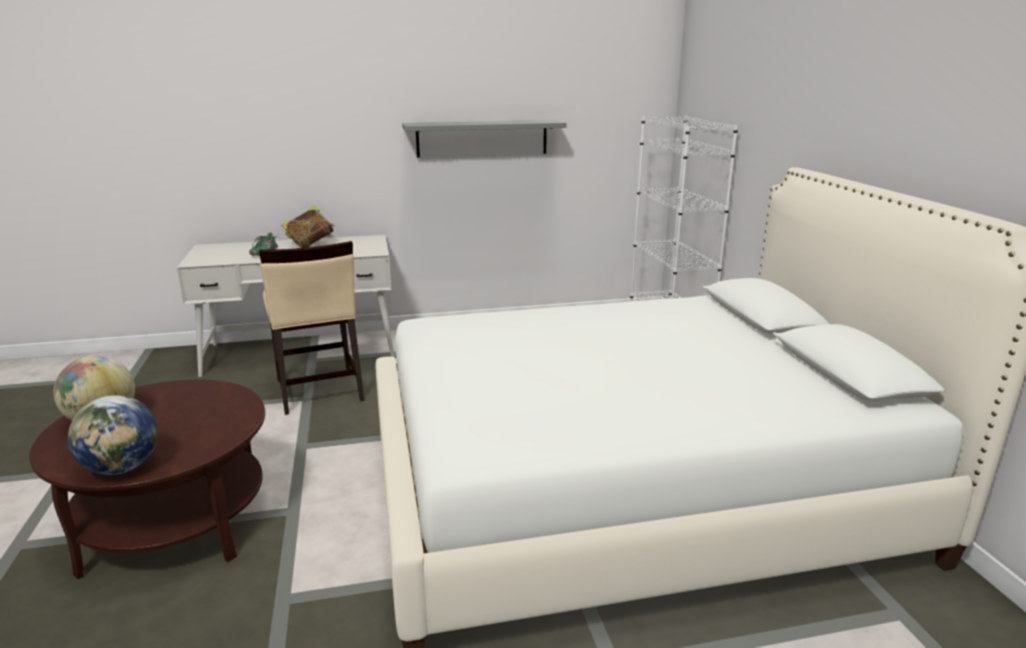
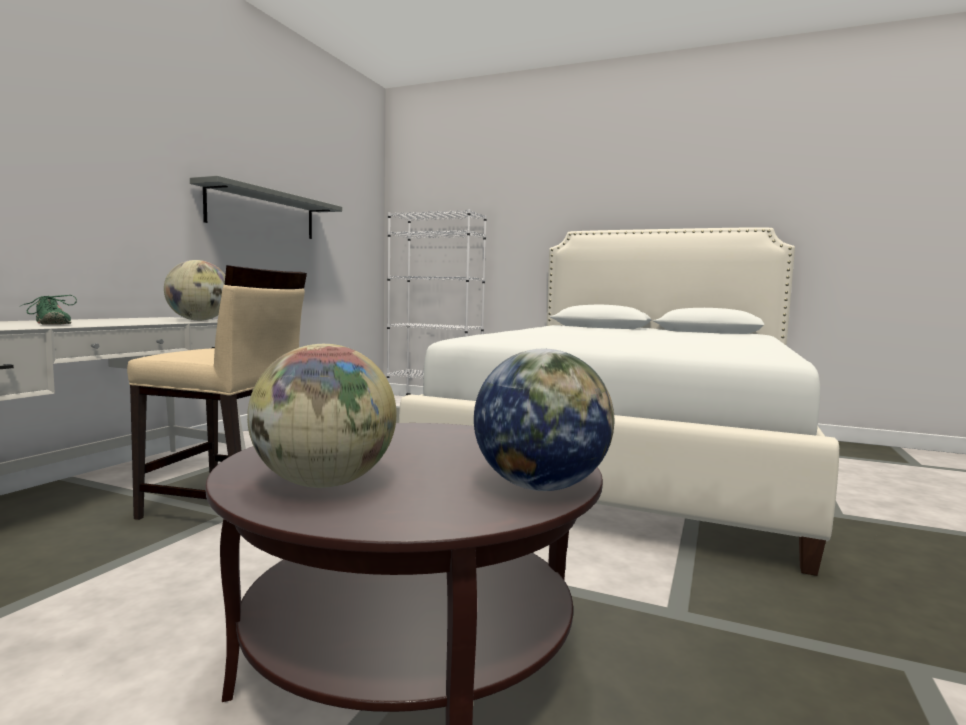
camera: 55 degrees left, 15 degrees down
book [282,206,334,248] -> none
none -> globe [164,260,225,321]

